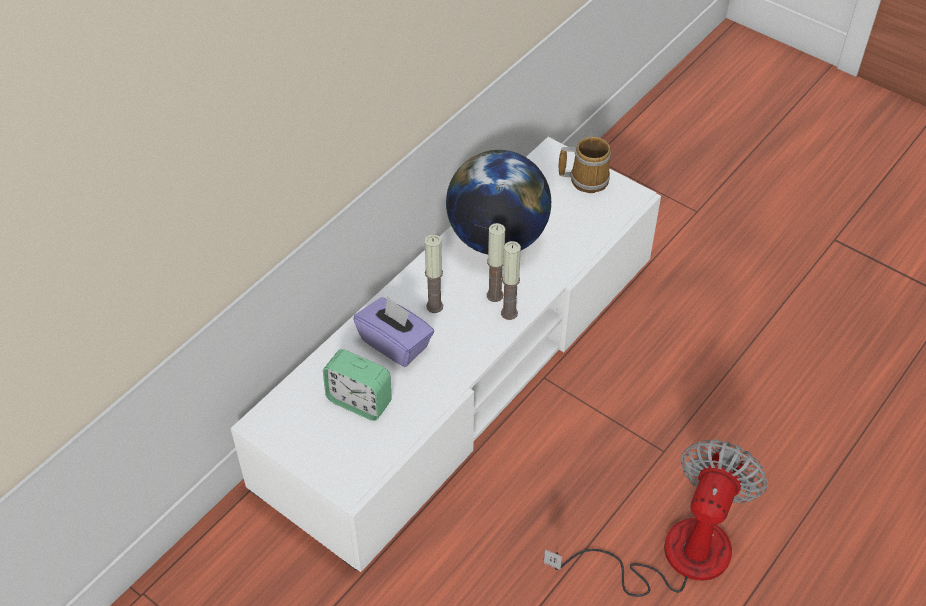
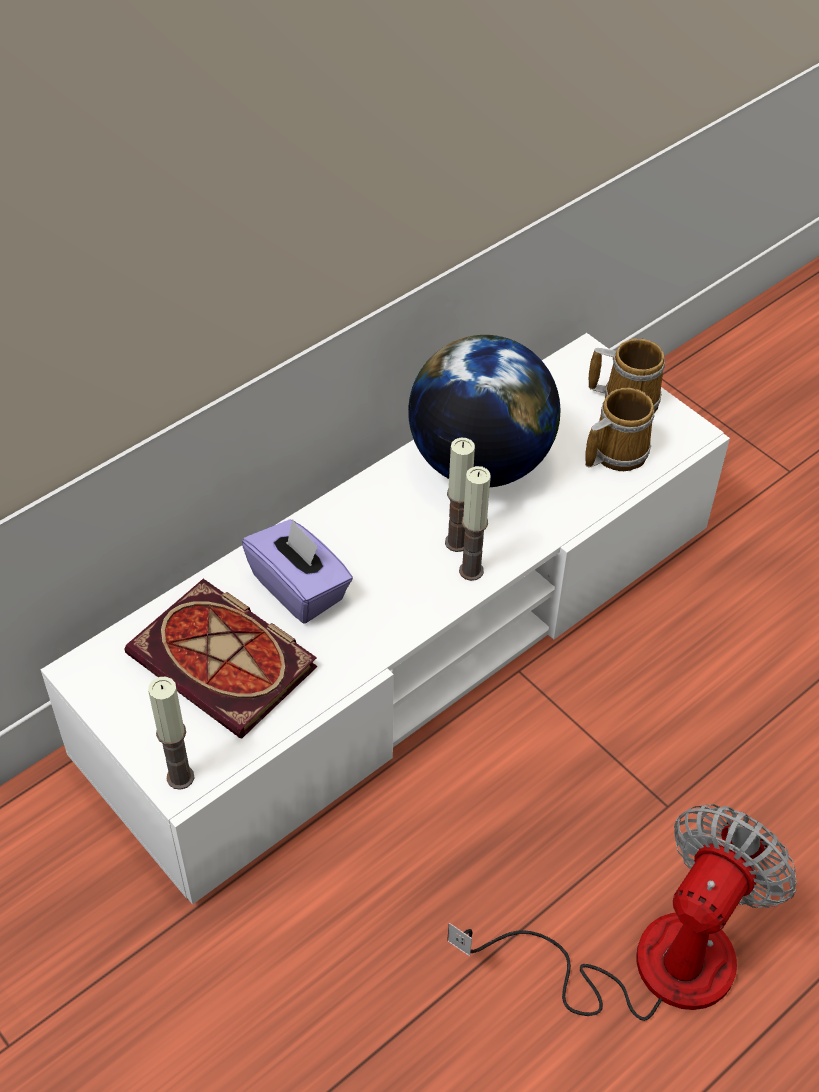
camera: 10 degrees right, 0 degrees up
alarm clock [323,349,392,421] -> book [125,579,317,738]
candle [425,234,443,313] -> candle moved to [148,677,194,790]
none -> mug [585,388,655,471]

